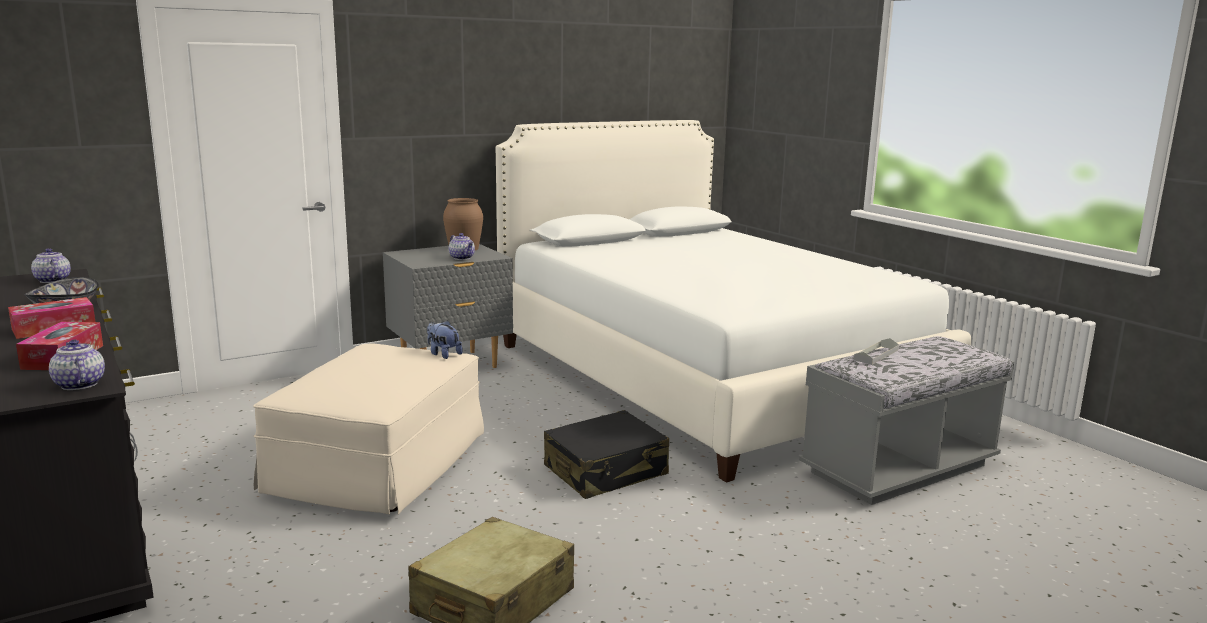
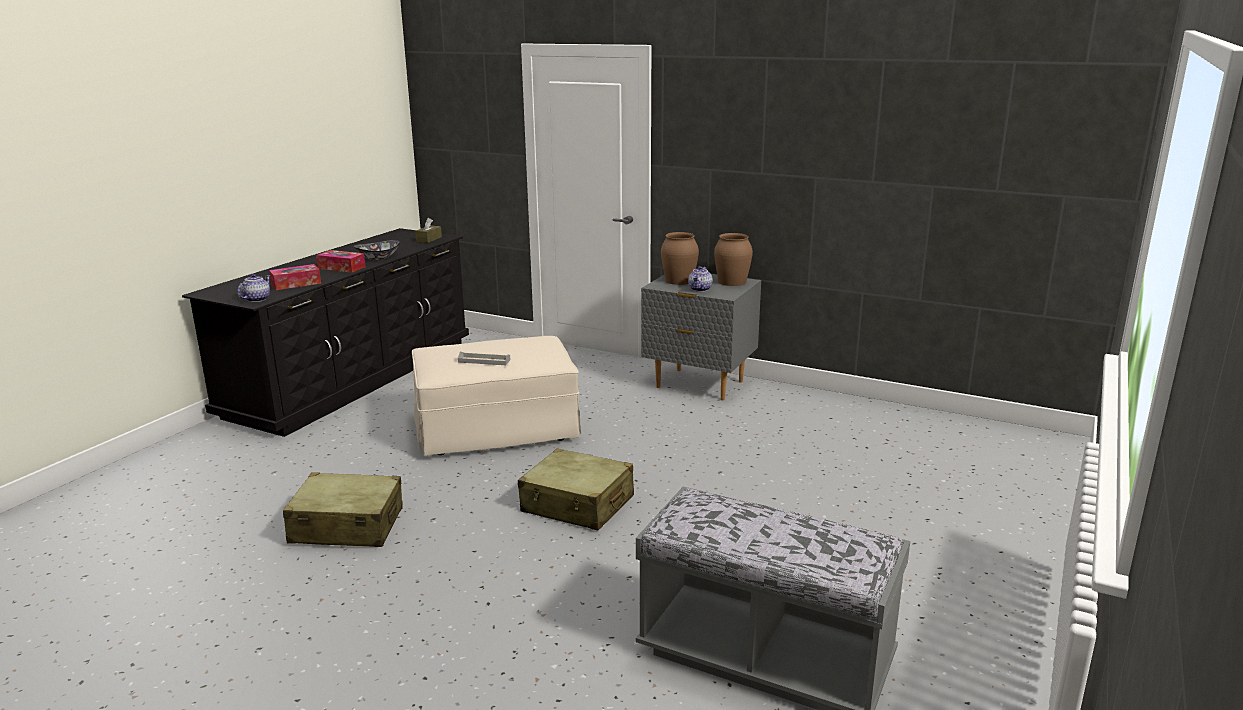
camera: 60 degrees right, 5 degrees up
teapot [31,248,71,283] -> brown tissue box [415,218,442,243]
plush toy [427,320,463,359] -> none
white bed [496,120,971,483] -> none
black suitcase [544,410,669,499] -> beige suitcase [518,448,634,530]
grey tray [854,338,899,365] -> grey tray moved to [458,352,510,365]
none -> brown vase [661,232,699,285]

